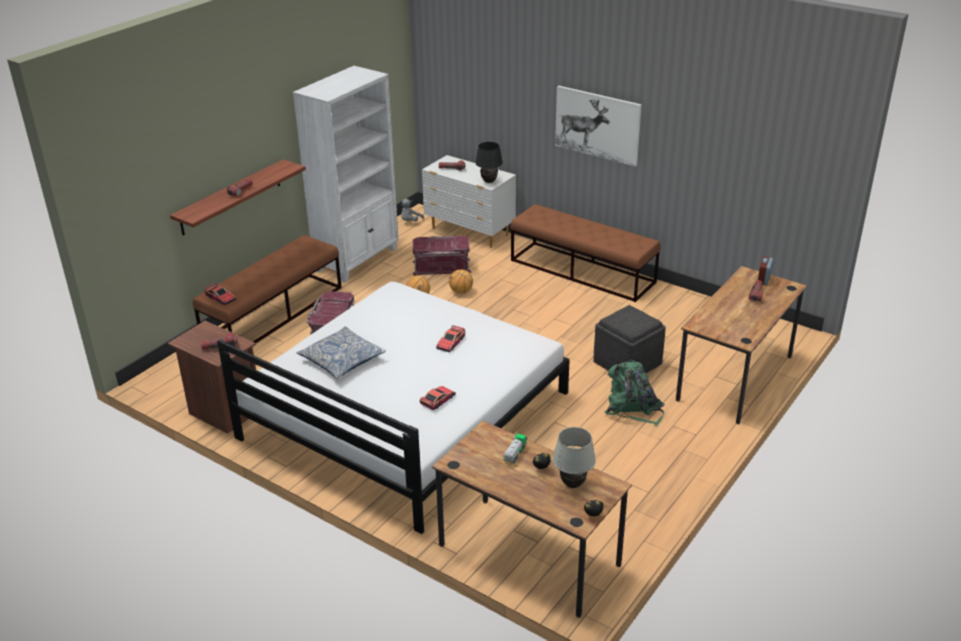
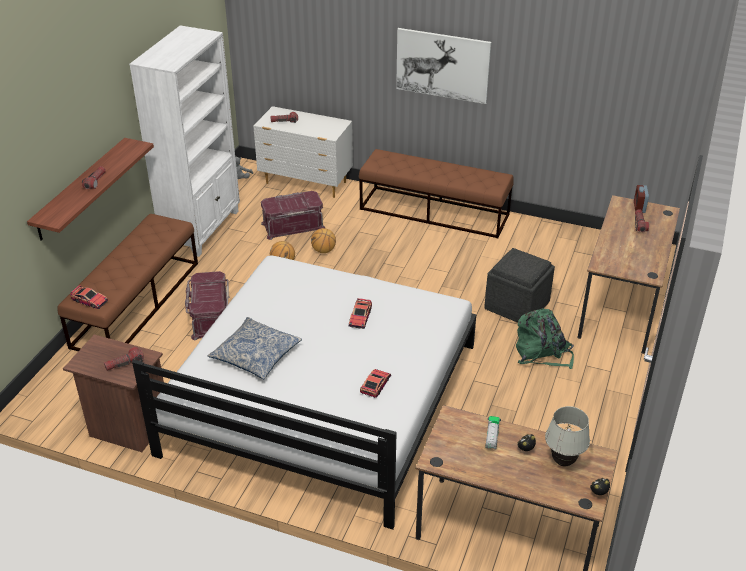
camera: 15 degrees left, 5 degrees up
black table lamp [475,142,503,183] -> none

